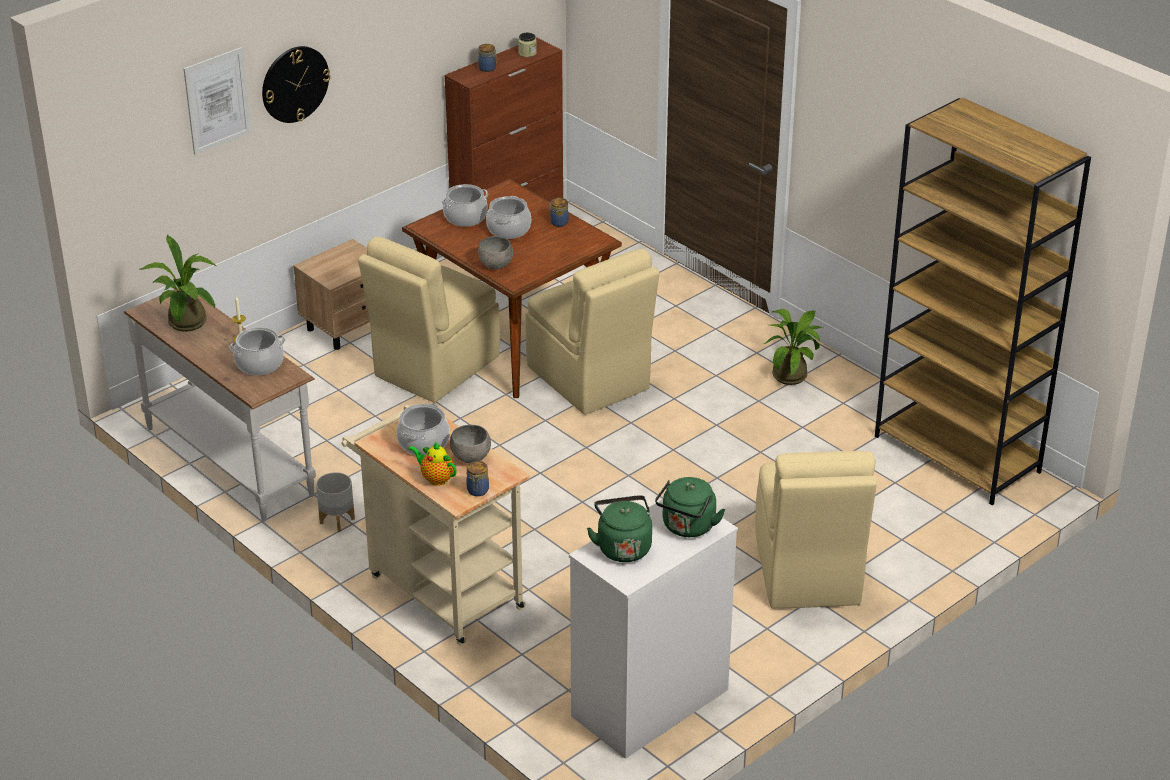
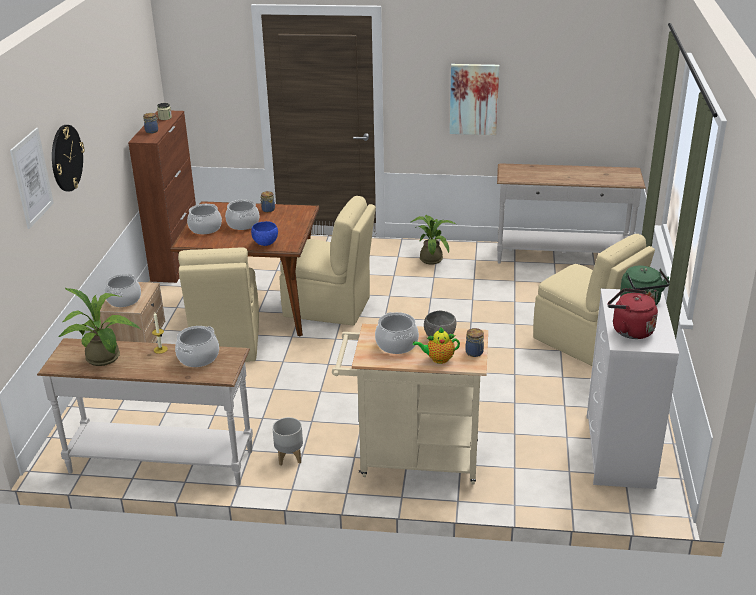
camera: 40 degrees left, 5 degrees down
grey bowl [478,236,513,269] -> blue bowl [251,221,278,246]
green kettle [587,495,652,562] -> red kettle [607,288,658,339]
brown bookcase [875,98,1091,505] -> white console table [497,163,646,264]
none -> cooking pot [104,274,141,307]
none -> picture [450,64,499,135]

